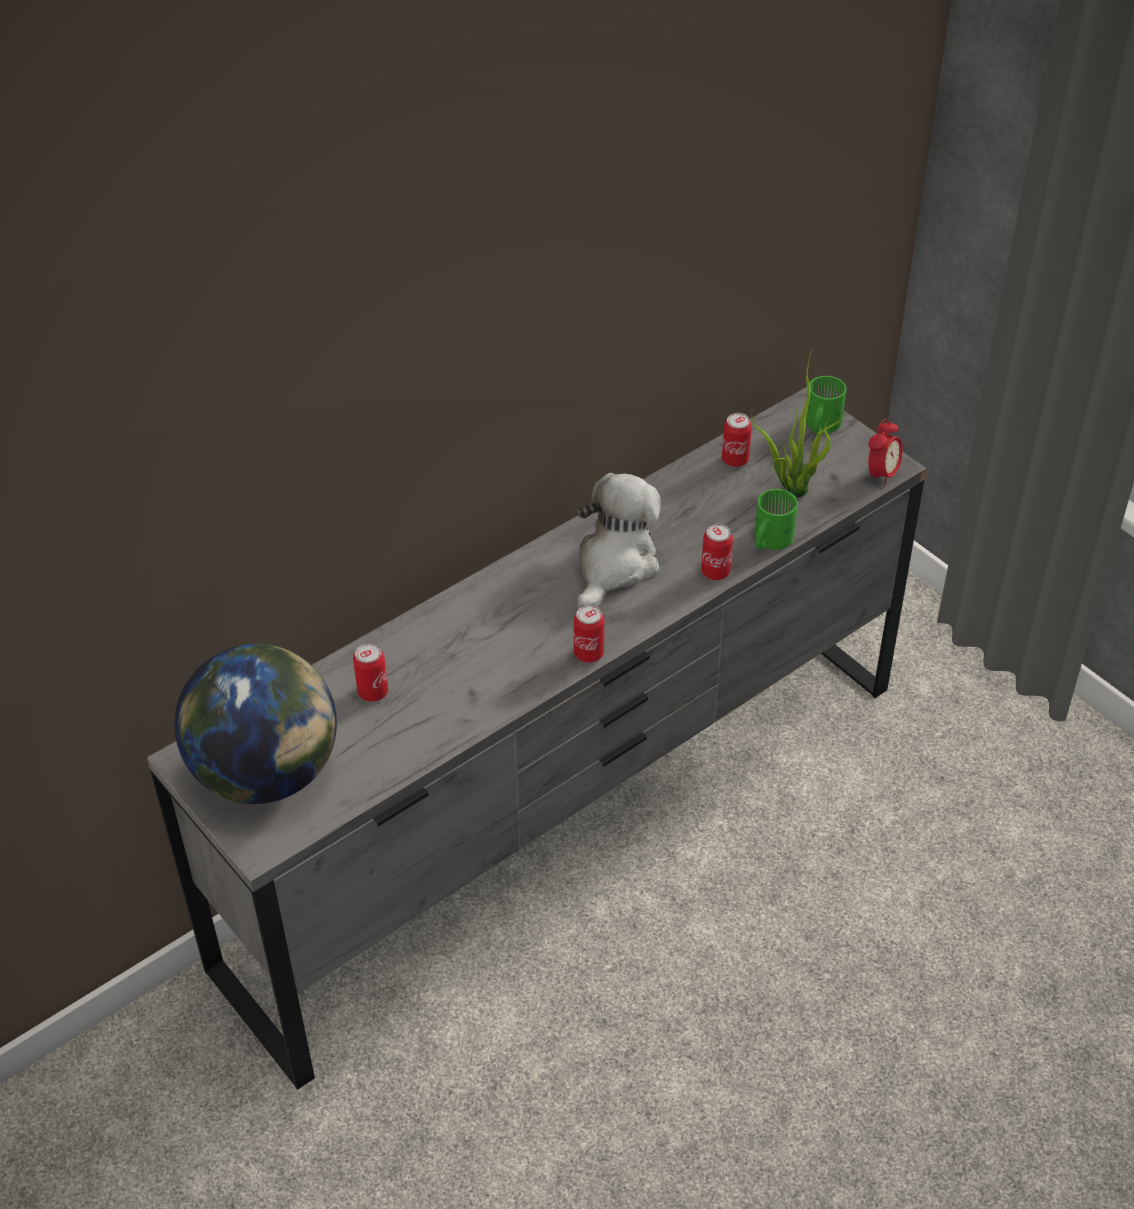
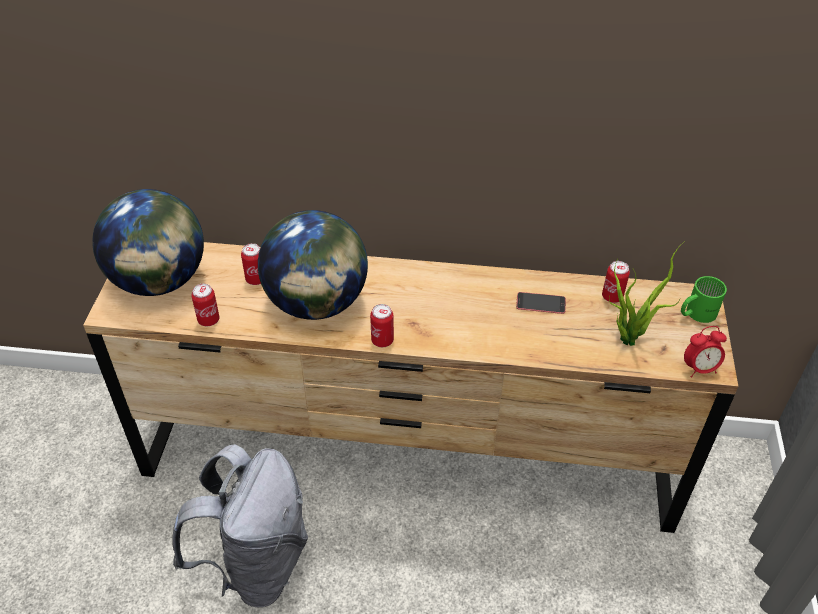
camera: 45 degrees right, 0 degrees up
grey dresser [147,387,926,1090] -> brown dresser [83,242,738,533]
plush toy [577,473,661,608] -> none
can [701,524,733,580] -> can moved to [191,284,220,326]
green mug [755,489,798,550] -> none
none -> grey backpack [172,444,308,607]
none -> globe [258,210,368,320]
none -> phone [516,292,566,314]

